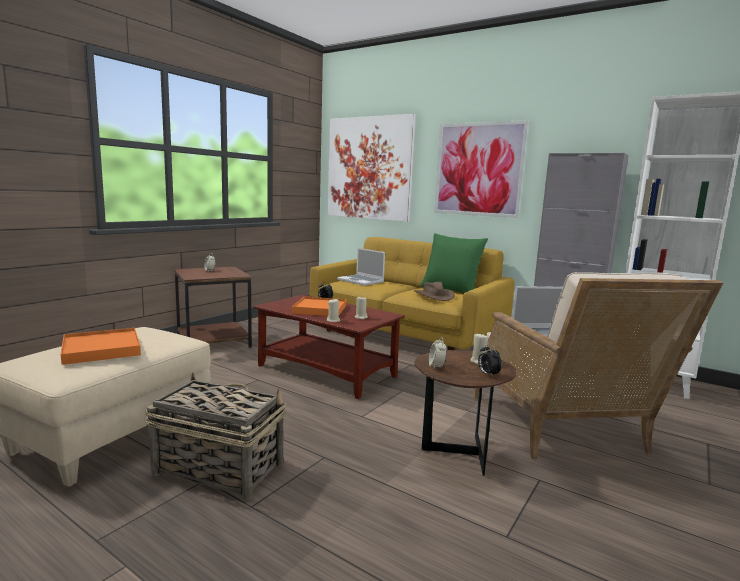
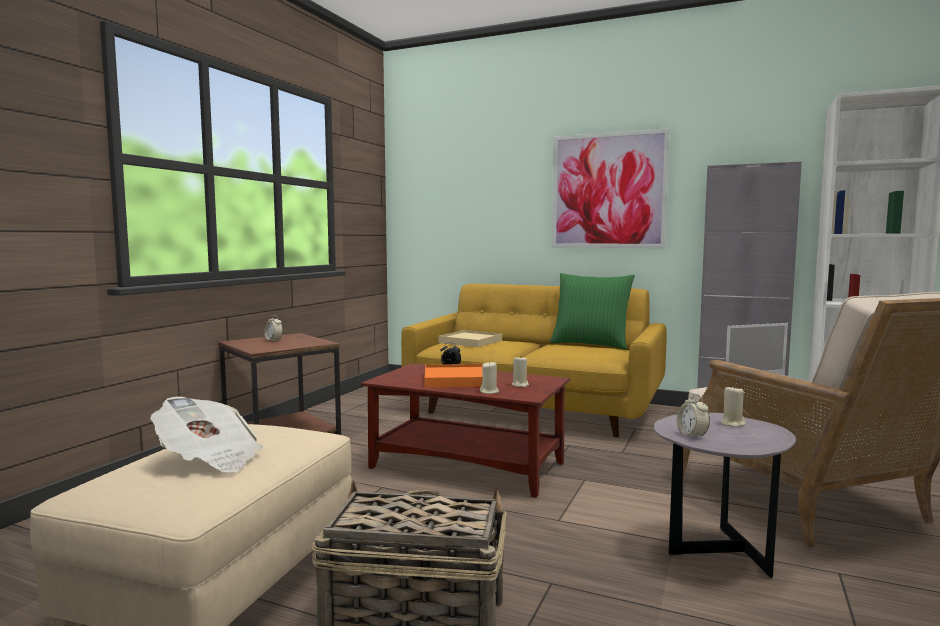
camera: 10 degrees left, 5 degrees down
orange tray [61,328,141,365] -> newspaper [150,396,263,473]
picture [328,114,416,222] -> none
laptop [337,248,385,286] -> beige tray [438,330,502,347]
brown hat [414,282,455,301] -> none
brown side table [414,350,517,476] -> grey side table [654,413,796,578]
alarm clock [478,343,502,377] -> none

